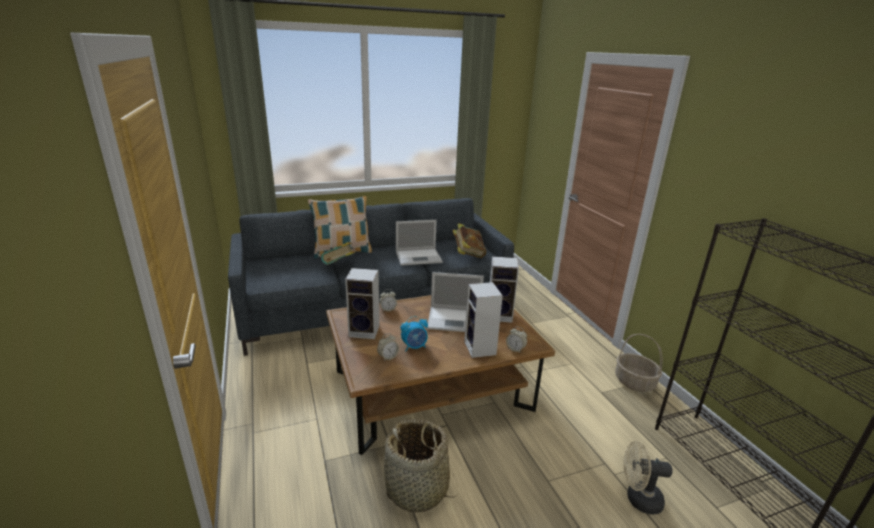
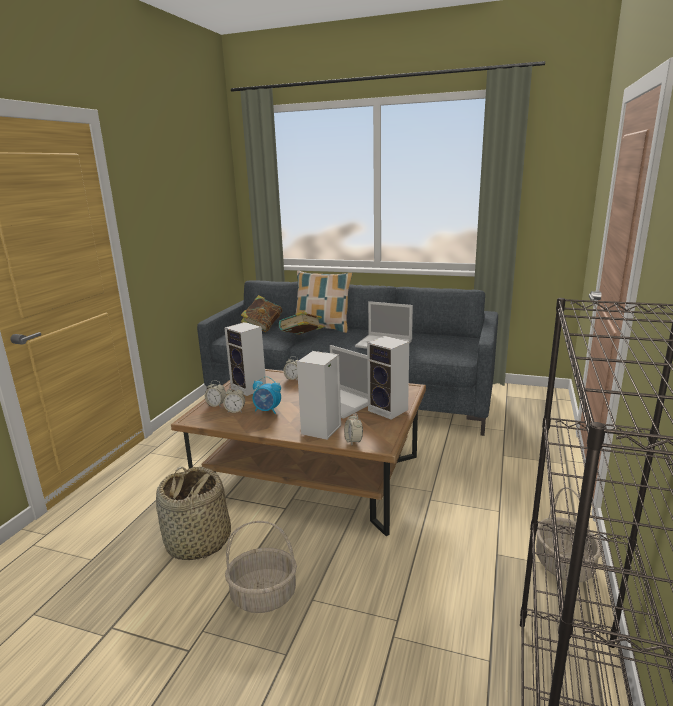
camera: 40 degrees right, 5 degrees down
book [453,223,486,258] -> book moved to [241,295,282,332]
beige fan [624,441,673,514] -> none
none -> alarm clock [205,380,227,407]
none -> basket [225,521,297,613]

